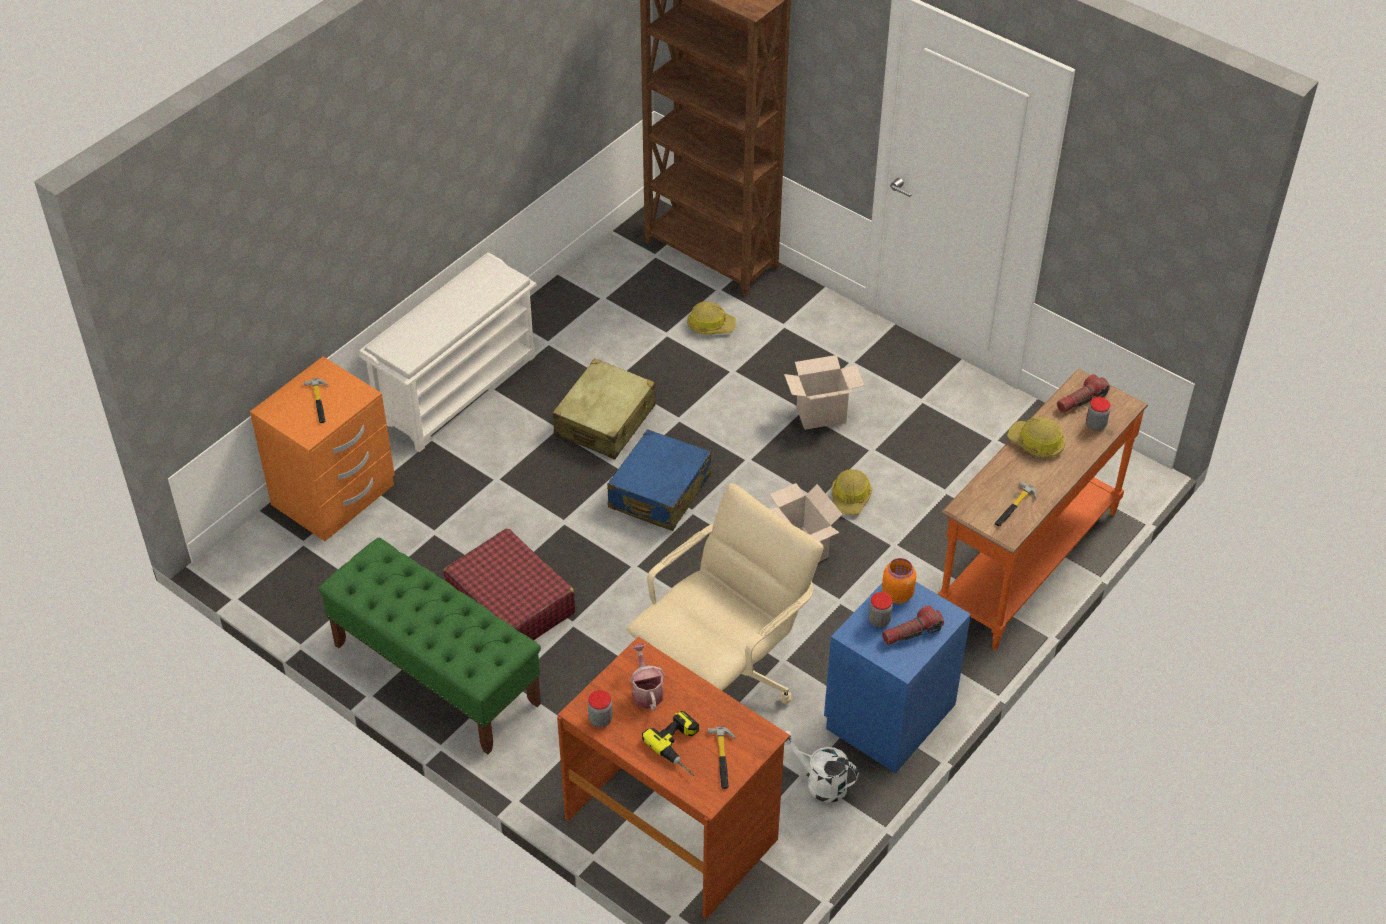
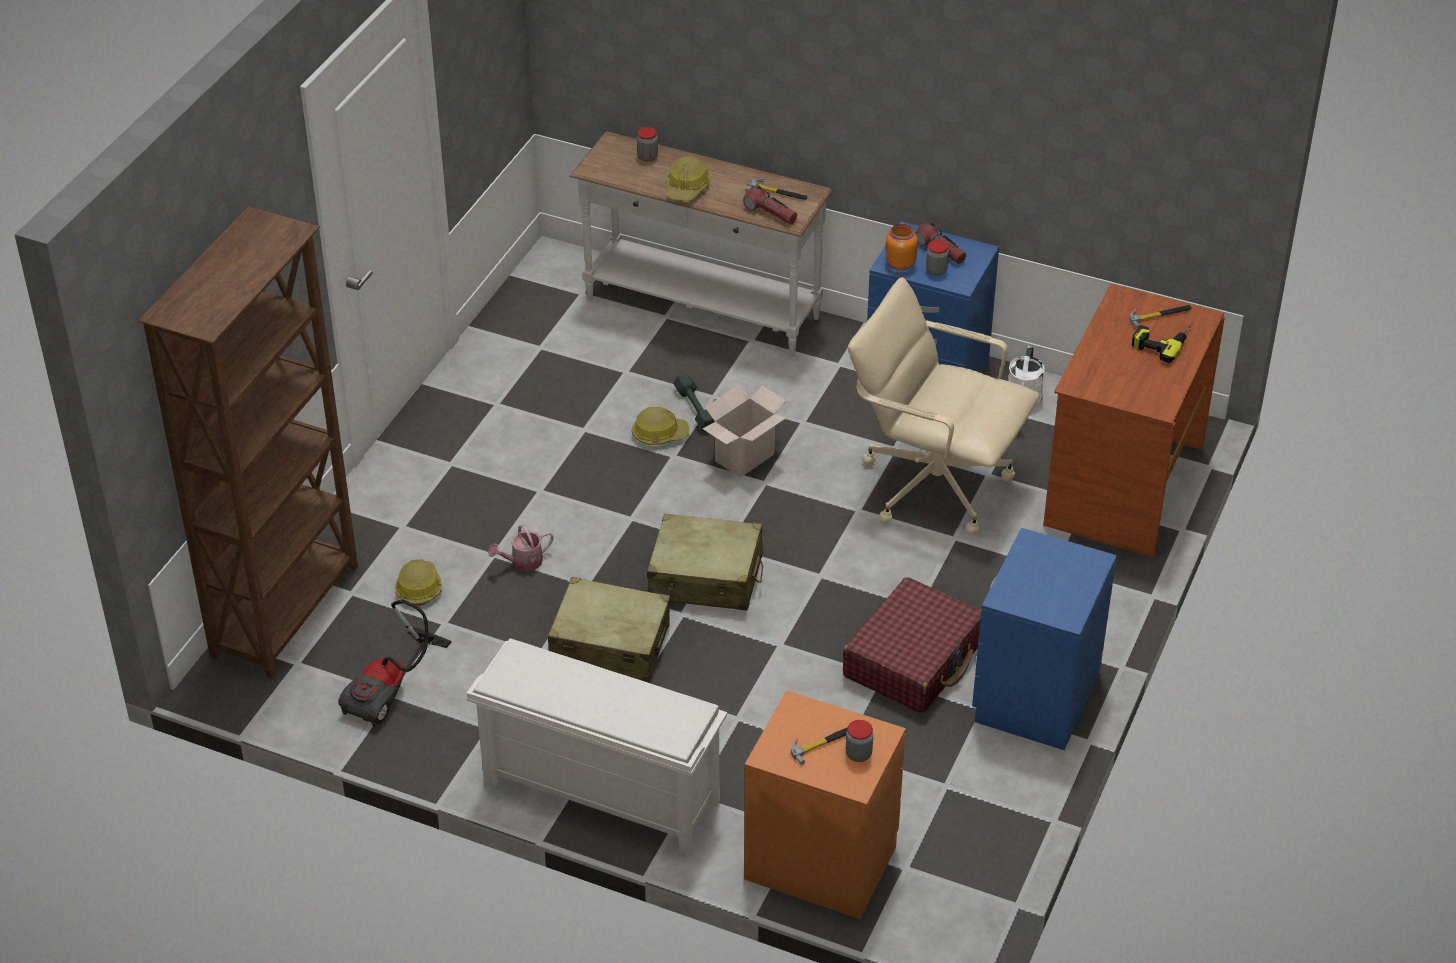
camera: 105 degrees left, 5 degrees down
green bench [318,537,541,754] -> blue nightstand [972,528,1117,750]
jar [588,690,613,727] -> jar moved to [846,720,873,762]
blue suitcase [607,429,711,531] -> beige suitcase [647,514,763,611]
watering can [630,644,665,711] -> watering can moved to [488,525,554,571]
cardboard box [784,355,865,430] -> none
orange console table [938,369,1148,650] -> white console table [569,132,832,357]
flashlight [1057,374,1110,413] -> flashlight moved to [743,186,797,224]
none -> vacuum cleaner [338,599,452,727]
none -> grey dumbbell [673,374,715,433]

